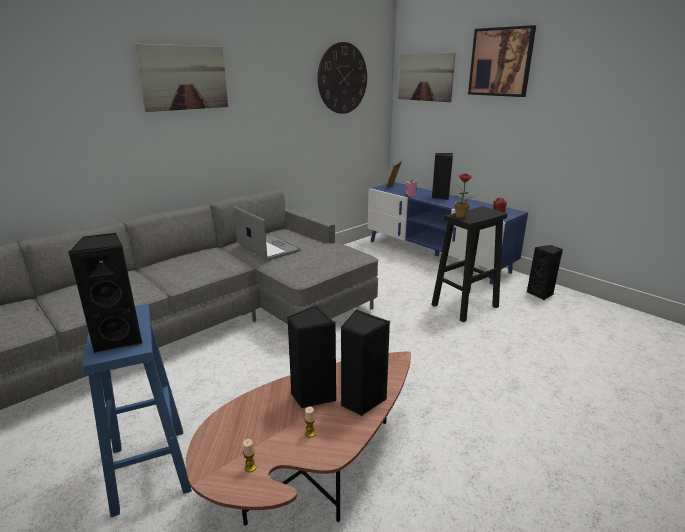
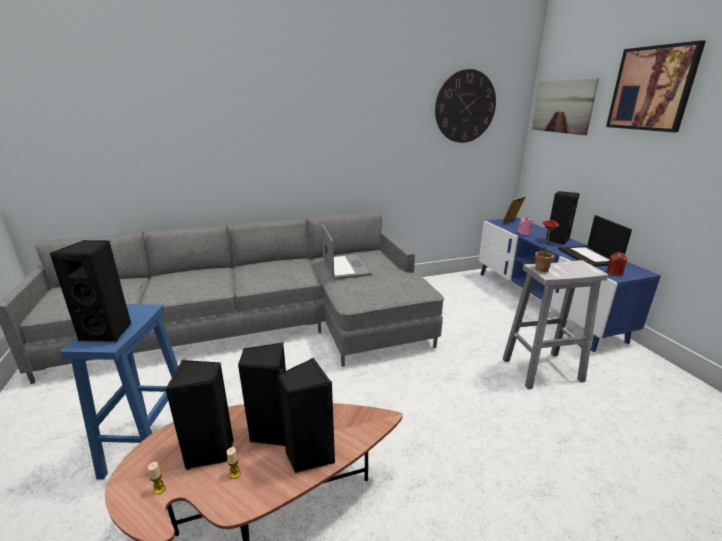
camera: 25 degrees right, 0 degrees up
picture [134,44,228,112] -> none
black stool [431,206,507,322] -> white stool [503,260,608,389]
black speaker [527,245,563,300] -> black speaker moved to [165,359,234,470]
none -> laptop [558,215,632,267]

